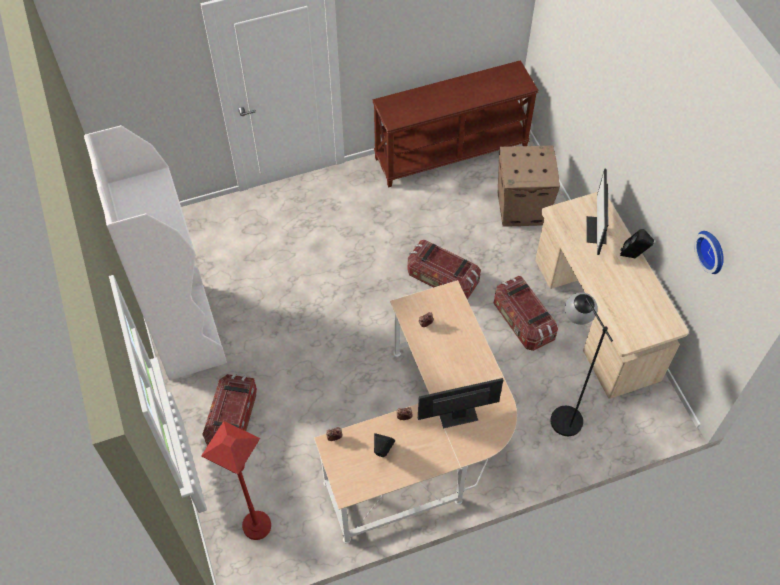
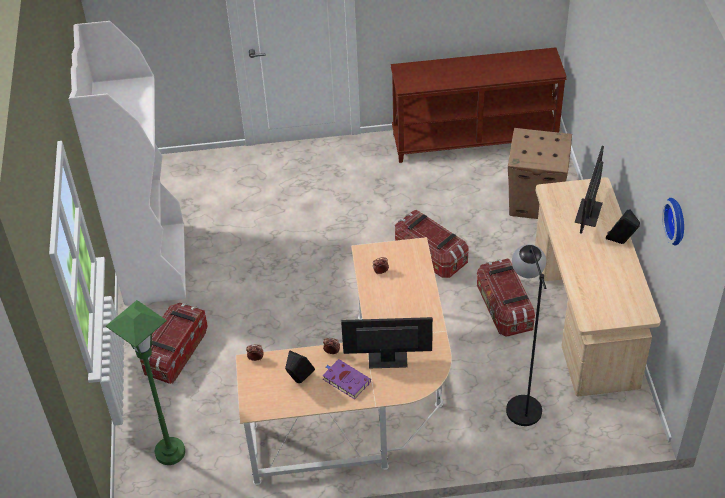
camera: 15 degrees right, 10 degrees down
red floor lamp [201,421,271,540] -> green floor lamp [106,300,185,465]
none -> purple book [322,359,371,399]

